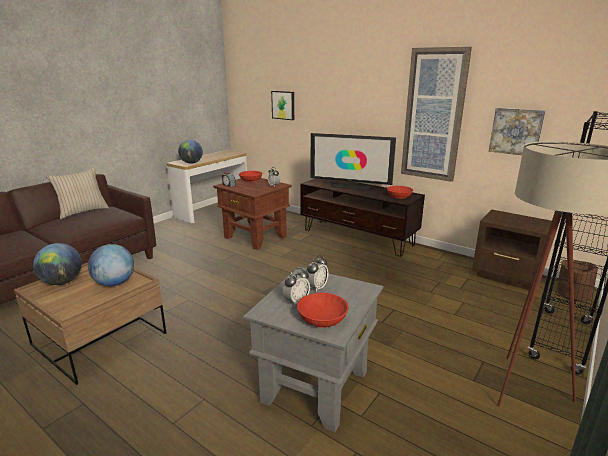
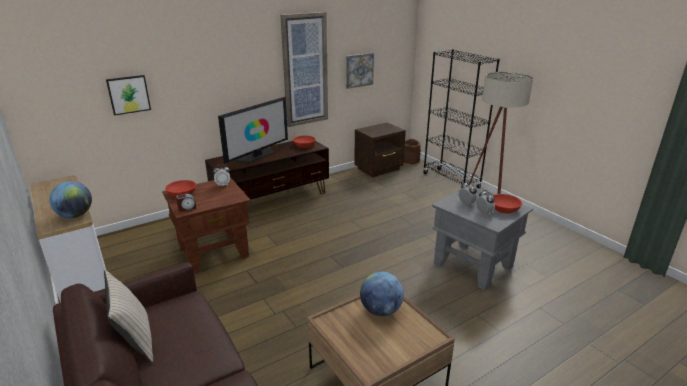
camera: 70 degrees left, 5 degrees up
globe [33,243,82,285] -> none

